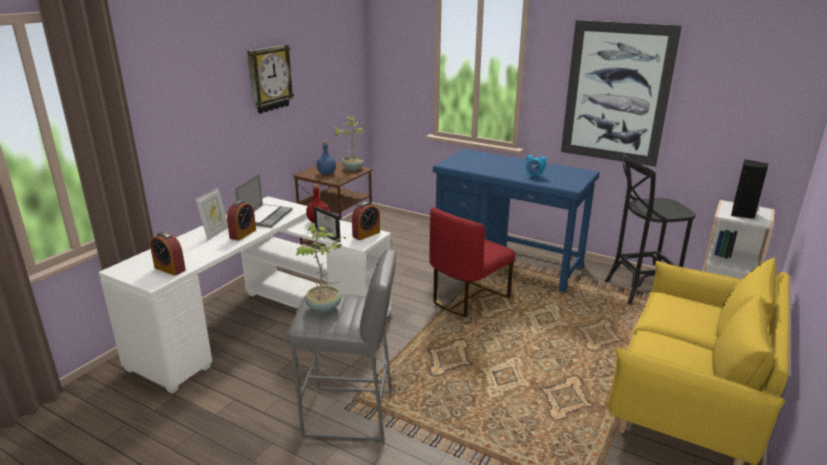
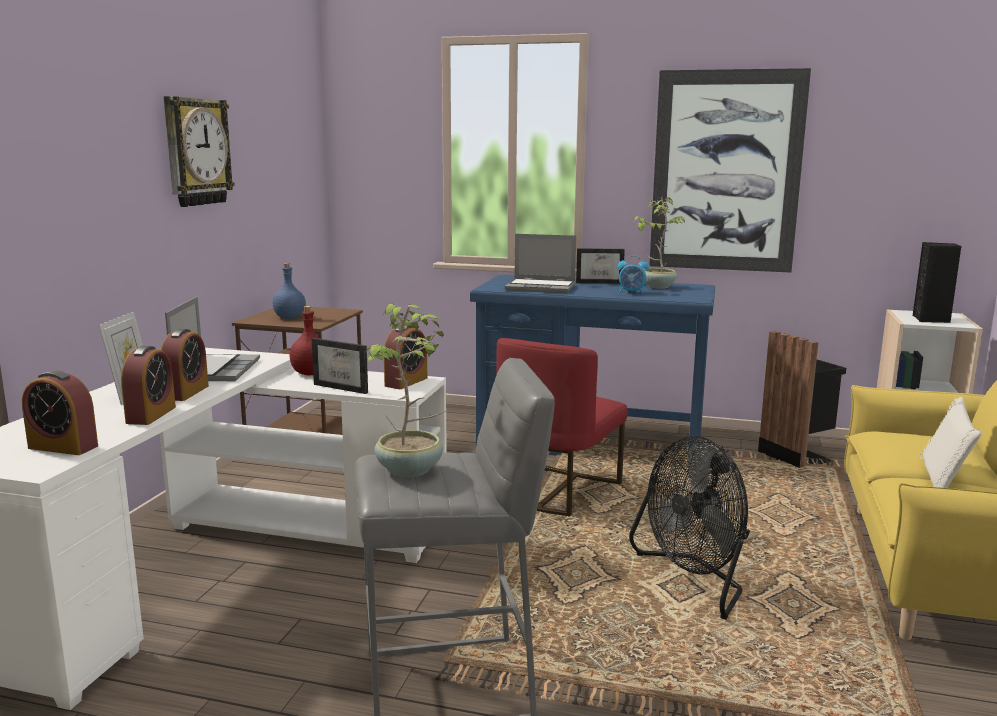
camera: 15 degrees left, 10 degrees down
potted plant [332,115,364,171] -> potted plant moved to [633,197,685,289]
black stool [605,154,696,305] -> black trash can [758,331,846,468]
none -> alarm clock [121,346,176,425]
none -> laptop [505,234,576,293]
none -> picture frame [576,248,625,284]
none -> black fan [629,436,750,620]
none -> white pillow [919,397,982,488]

